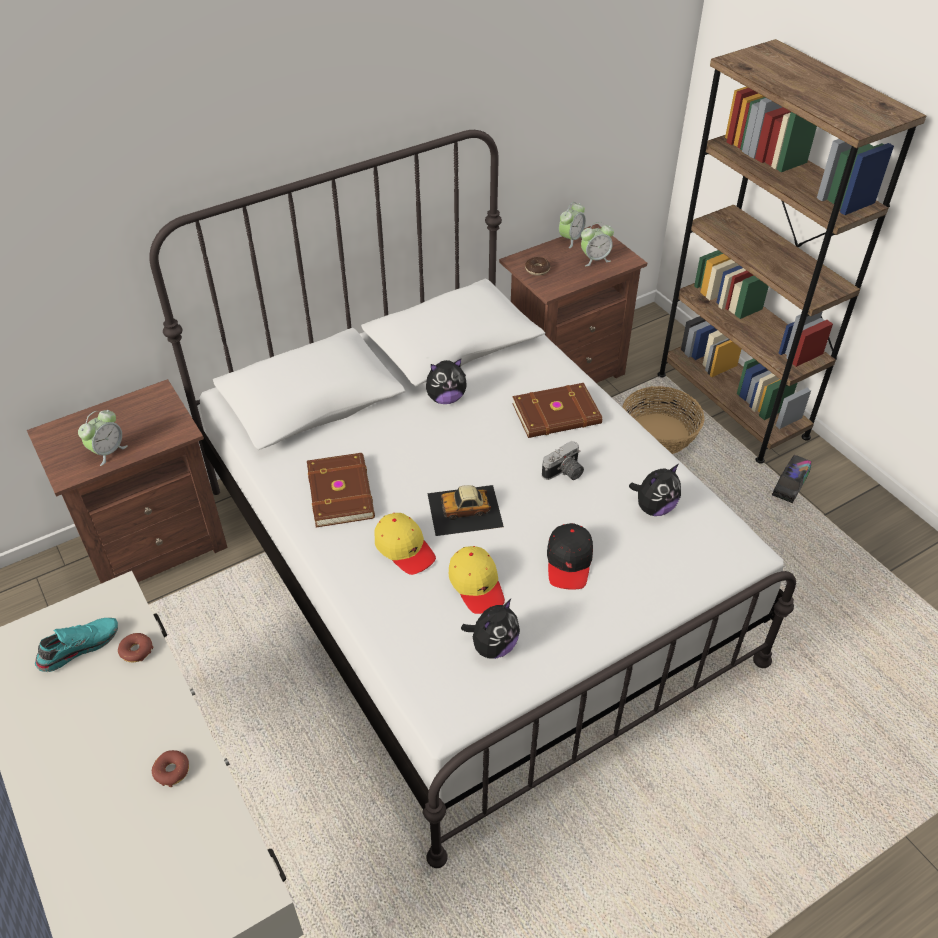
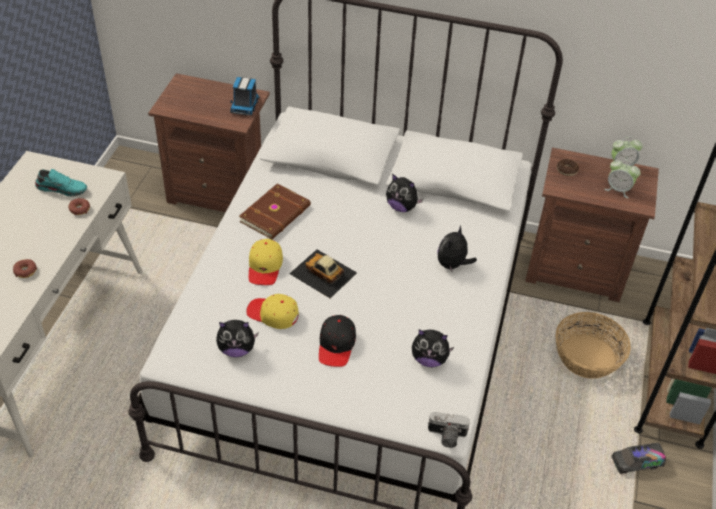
camera: 45 degrees right, 0 degrees up
alarm clock [78,410,128,466] -> none
yellow cap [449,546,505,614] -> yellow cap turned 90 degrees clockwise [246,294,299,329]
brown book [512,383,602,438] -> plush toy [438,225,477,272]
camera [542,441,584,480] -> camera moved to [428,412,470,448]
black cap [547,523,593,590] -> black cap turned 45 degrees counterclockwise [319,315,356,367]
none -> toy truck [230,77,260,116]

